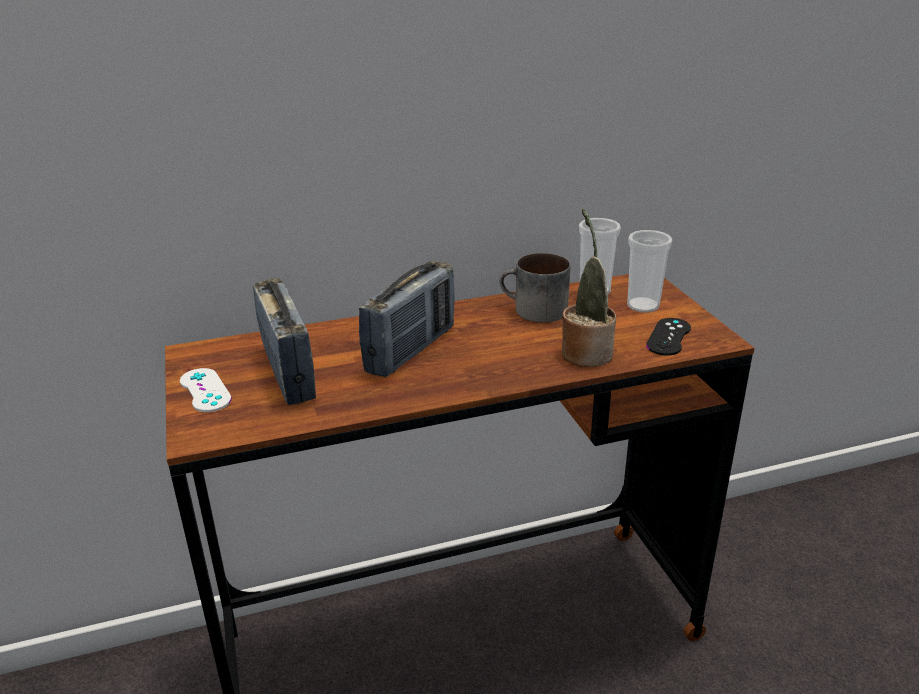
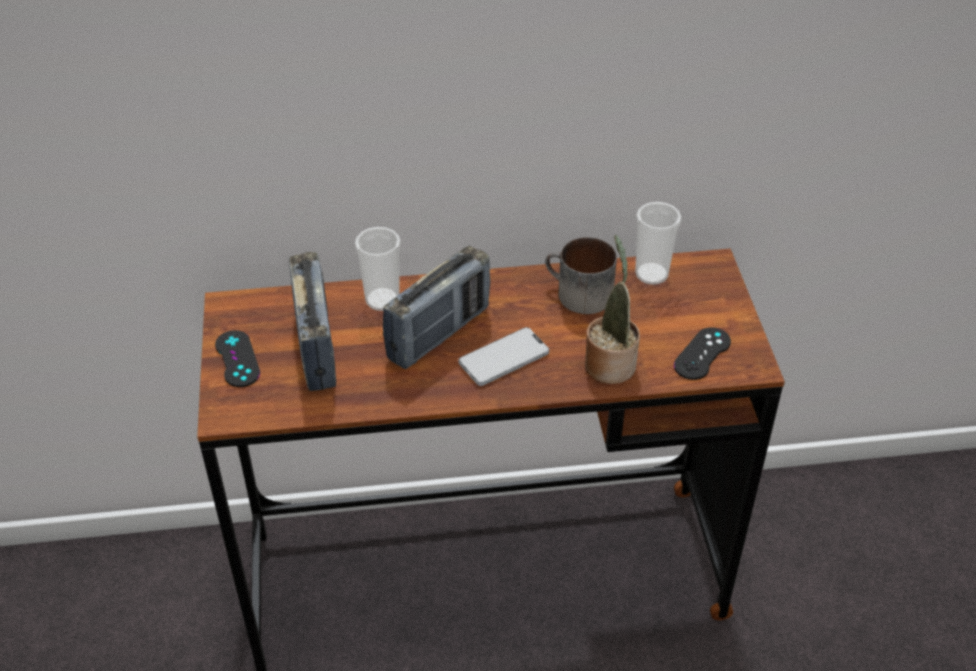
camera: 10 degrees right, 15 degrees up
white game controller [180,368,232,412] -> black game controller [215,330,260,387]
cup [627,230,672,313] -> cup moved to [355,227,401,311]
none -> phone [459,327,549,386]

